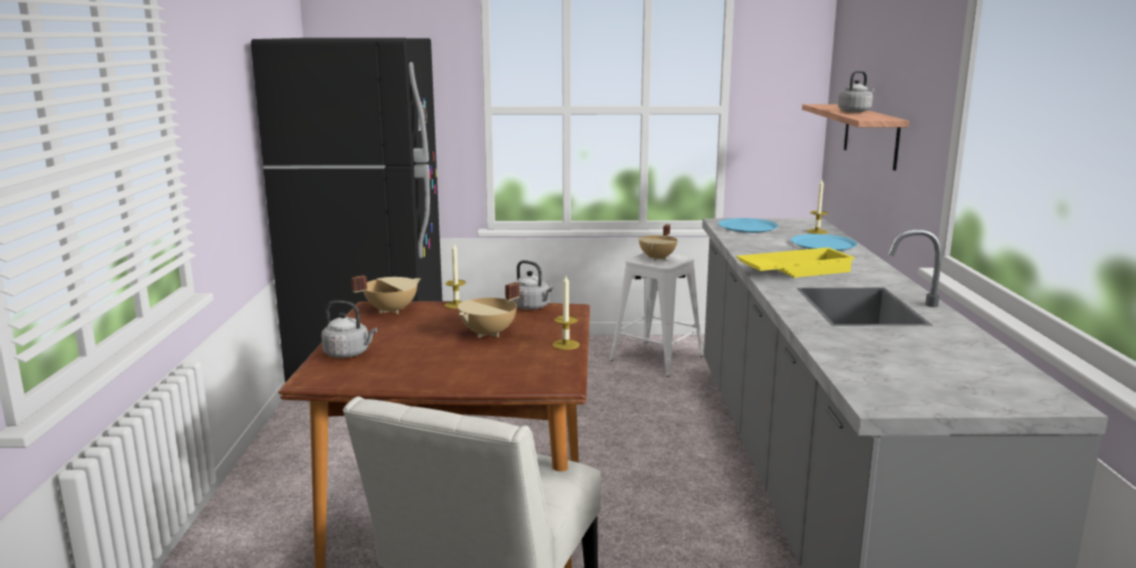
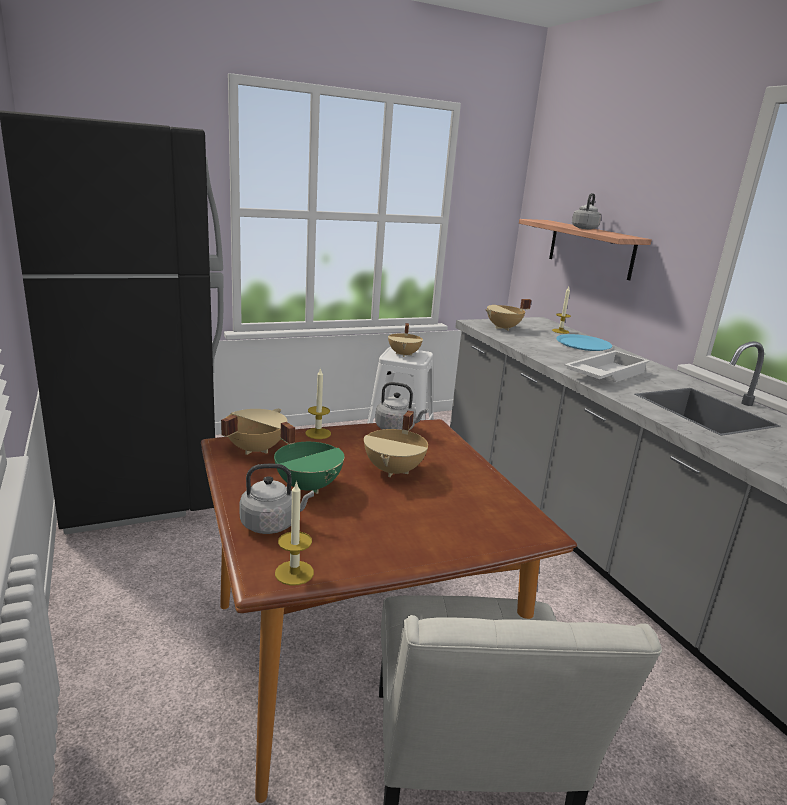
camera: 25 degrees left, 5 degrees up
candle [552,275,580,350] -> candle moved to [275,481,314,586]
blue plate [718,218,778,233] -> beige cooking pot [485,299,531,330]
yellow tray [736,247,855,278] -> white tray [564,350,650,382]
none -> green cooking pot [274,422,344,494]

